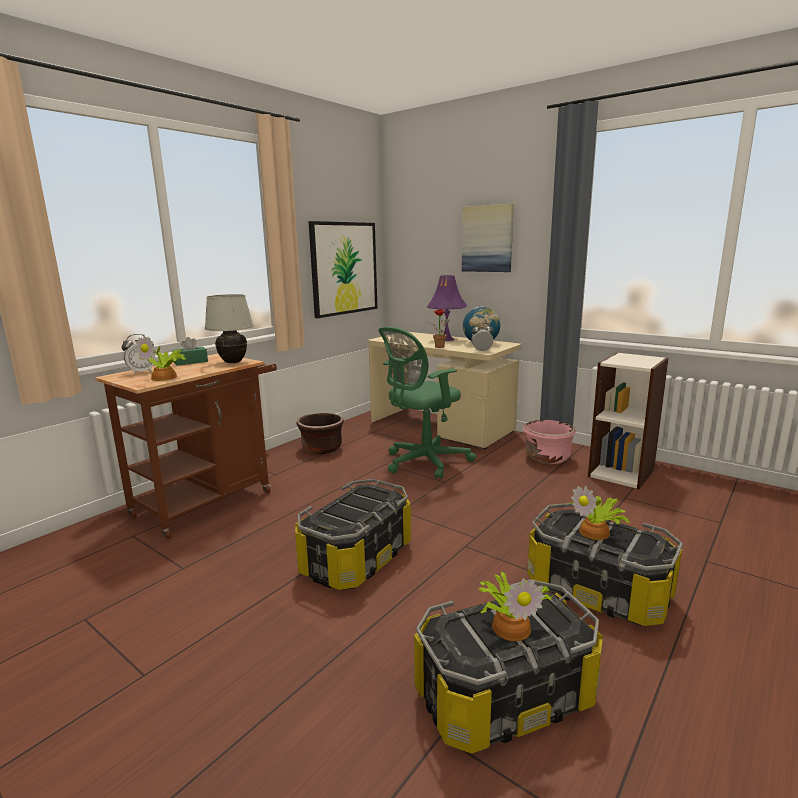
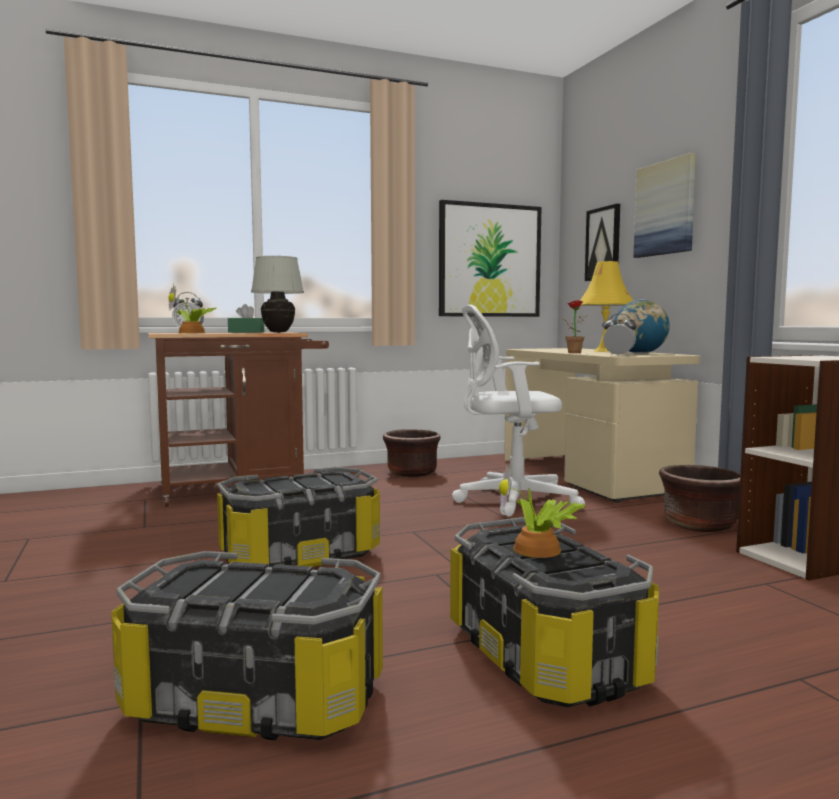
camera: 30 degrees right, 10 degrees down
green office chair [378,327,476,479] -> white office chair [452,304,585,517]
purple table lamp [427,275,467,341] -> yellow table lamp [580,261,634,352]
potted plant [478,571,553,641] -> none
pink planter [523,420,576,464] -> brown planter [659,465,740,532]
none -> picture [585,204,620,281]

